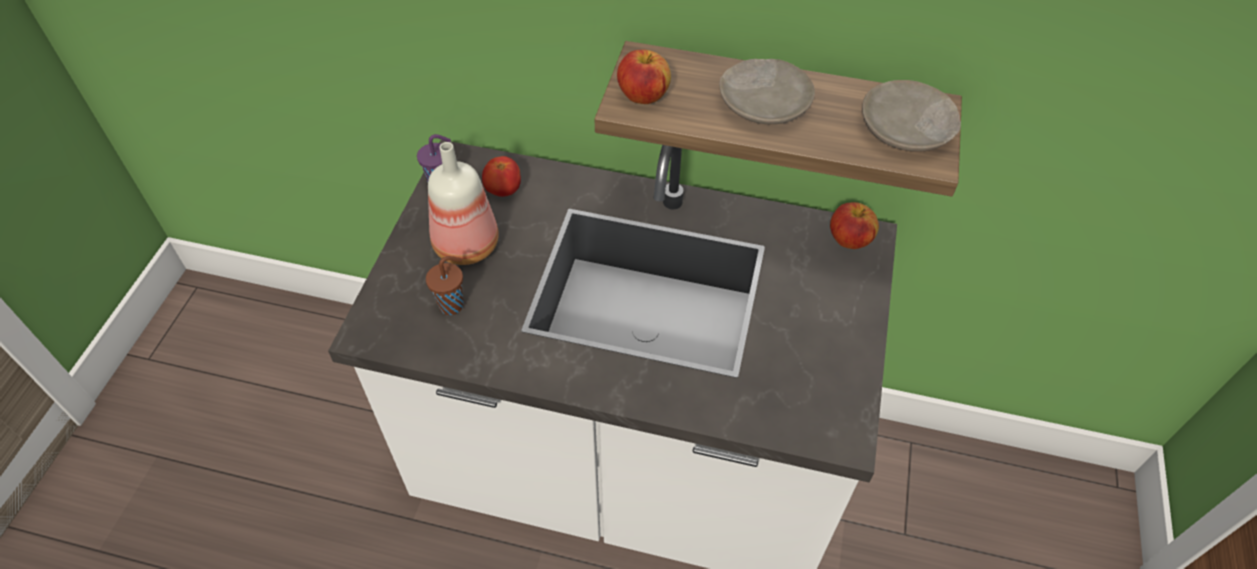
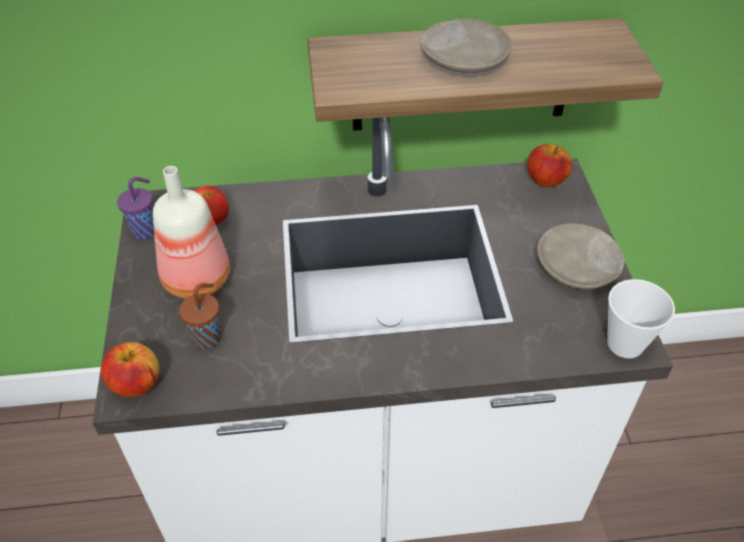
camera: 20 degrees left, 5 degrees down
apple [617,50,671,104] -> apple moved to [101,342,159,397]
beige plate [862,80,961,152] -> beige plate moved to [537,223,625,289]
none -> cup [607,279,675,358]

